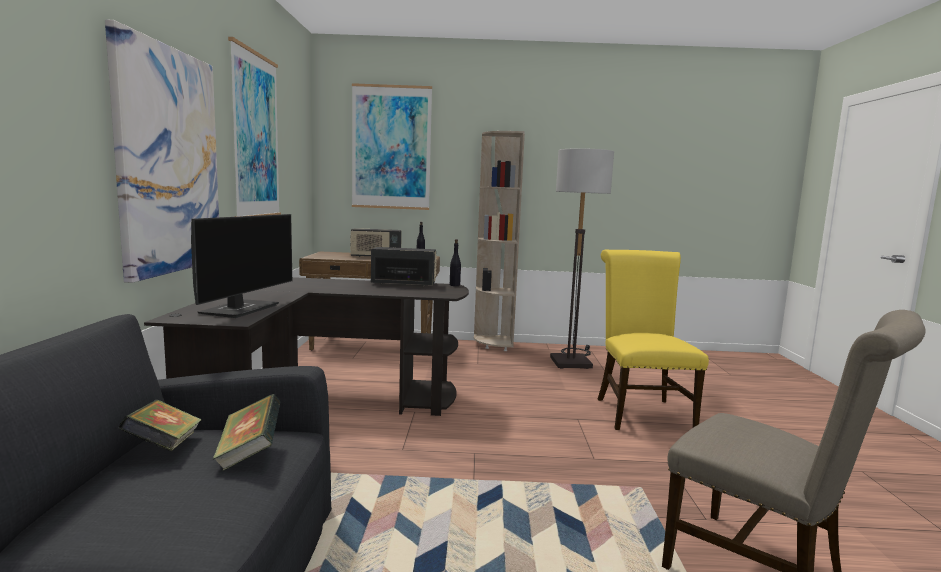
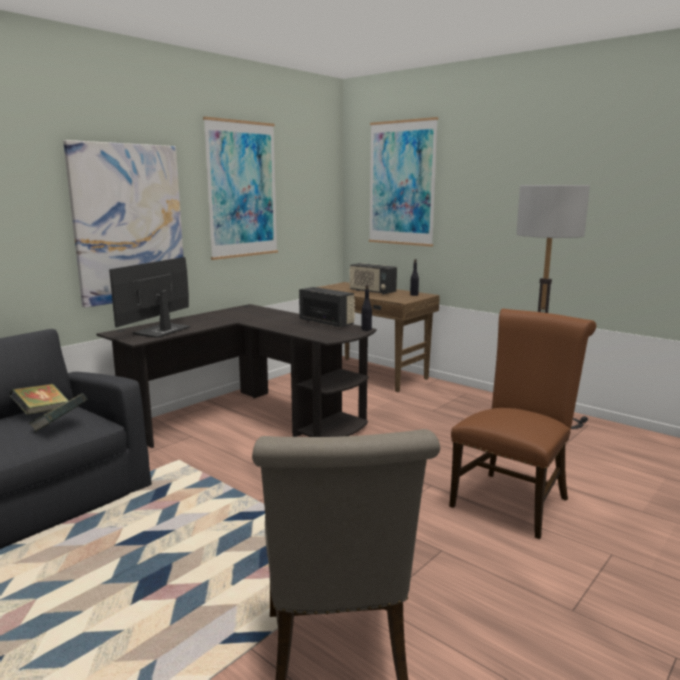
camera: 40 degrees right, 5 degrees up
monitor [191,214,292,318] -> monitor turned 150 degrees clockwise [109,257,191,338]
beige bookcase [474,131,525,351] -> none
yellow chair [597,250,709,430] -> brown chair [449,309,596,539]

